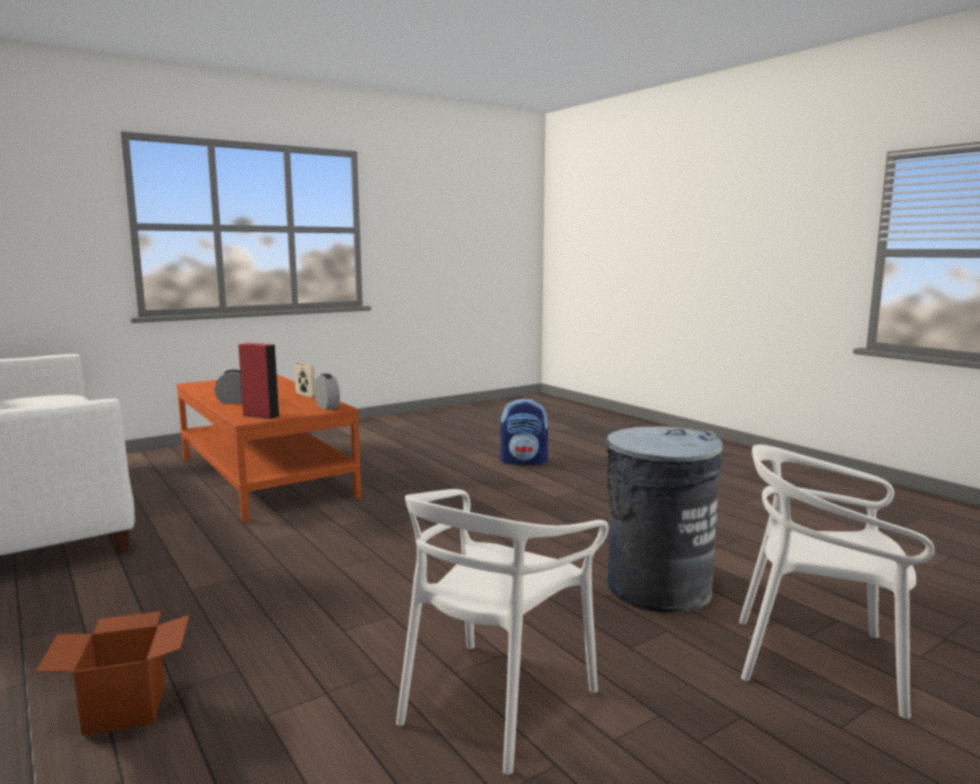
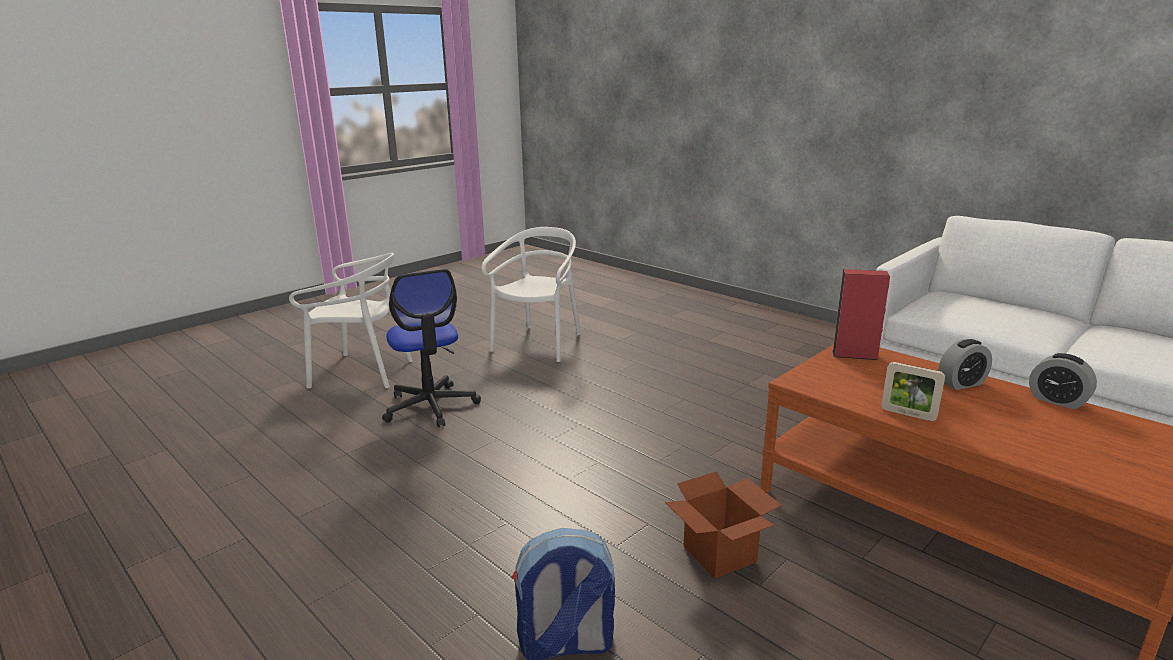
camera: 170 degrees right, 10 degrees up
cardboard box [35,611,189,736] -> cardboard box moved to [665,471,782,579]
alarm clock [315,373,340,410] -> alarm clock moved to [1029,353,1097,409]
grey trash can [606,426,723,613] -> office chair [382,269,481,427]

